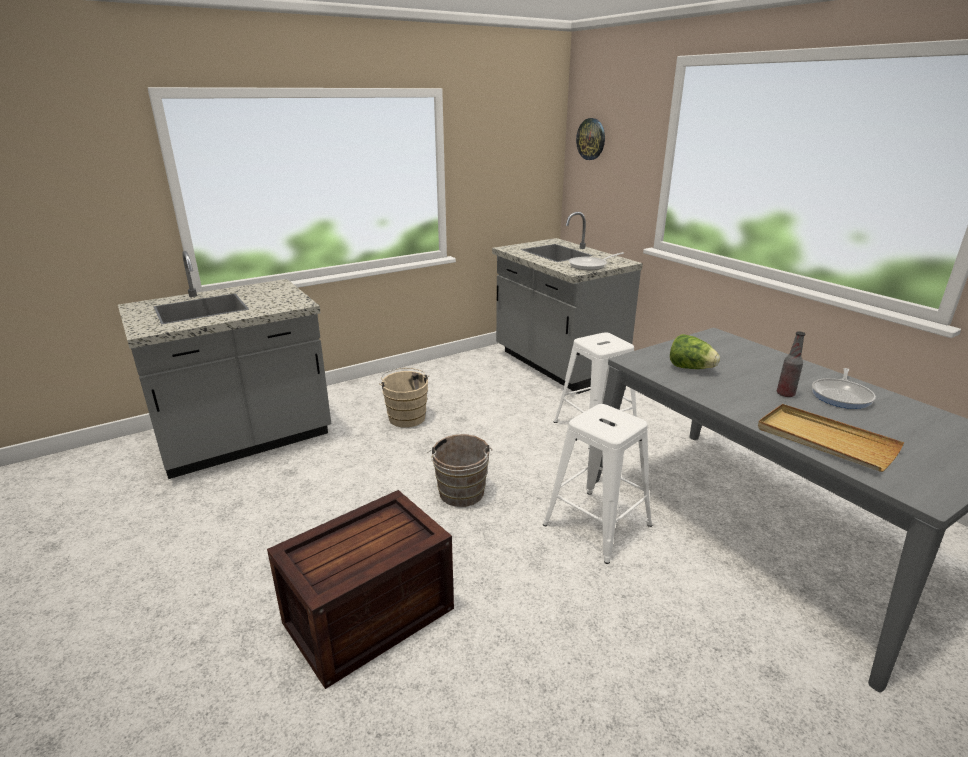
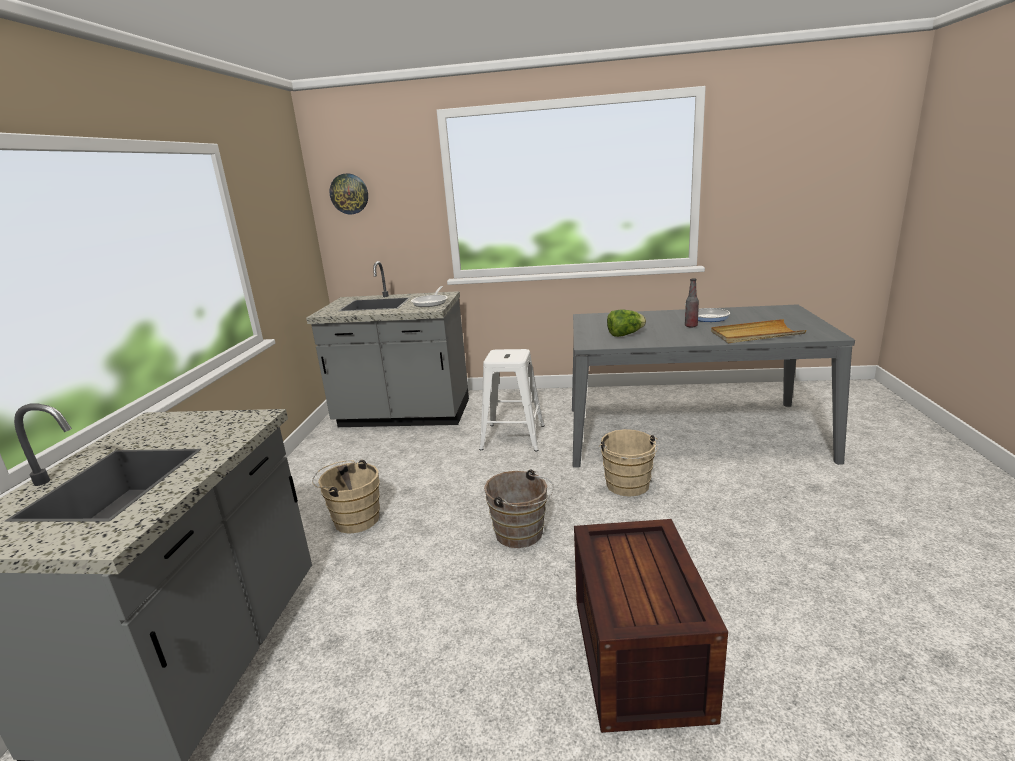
camera: 50 degrees left, 5 degrees down
white stool [543,404,653,564] -> beige bucket [599,429,658,496]

